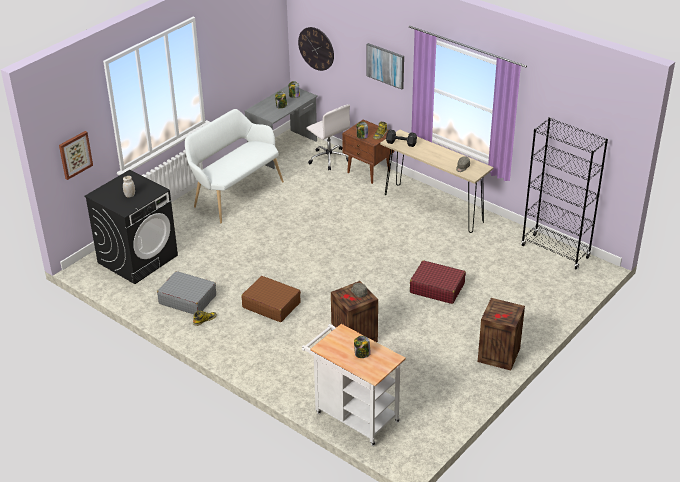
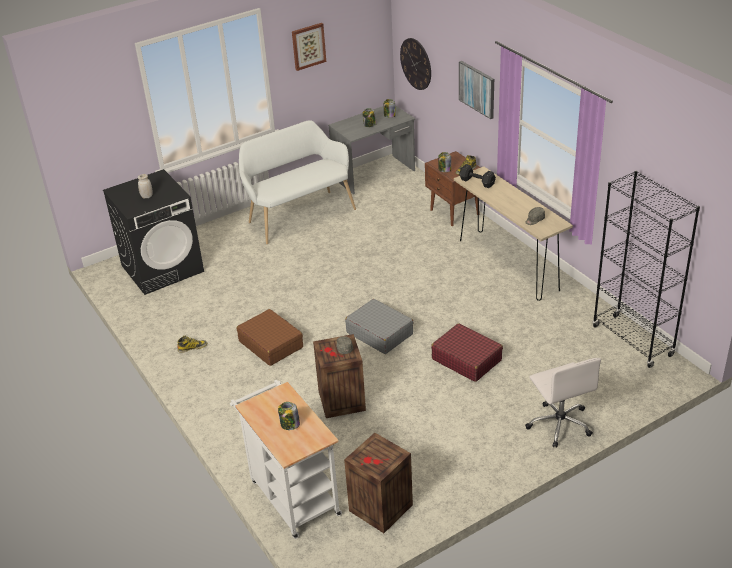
camera: 20 degrees right, 0 degrees up
picture [59,131,93,180] -> picture moved to [292,23,326,71]
grey suitcase [157,271,216,314] -> grey suitcase moved to [345,299,413,354]
white office chair [307,105,350,170] -> white office chair moved to [525,358,601,448]
crate [478,298,525,371] -> crate moved to [344,433,413,533]

